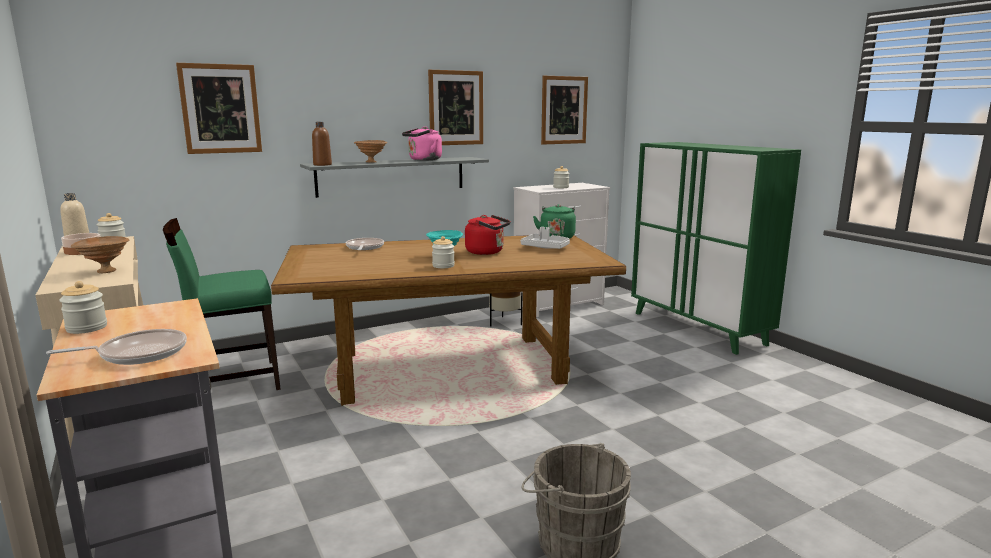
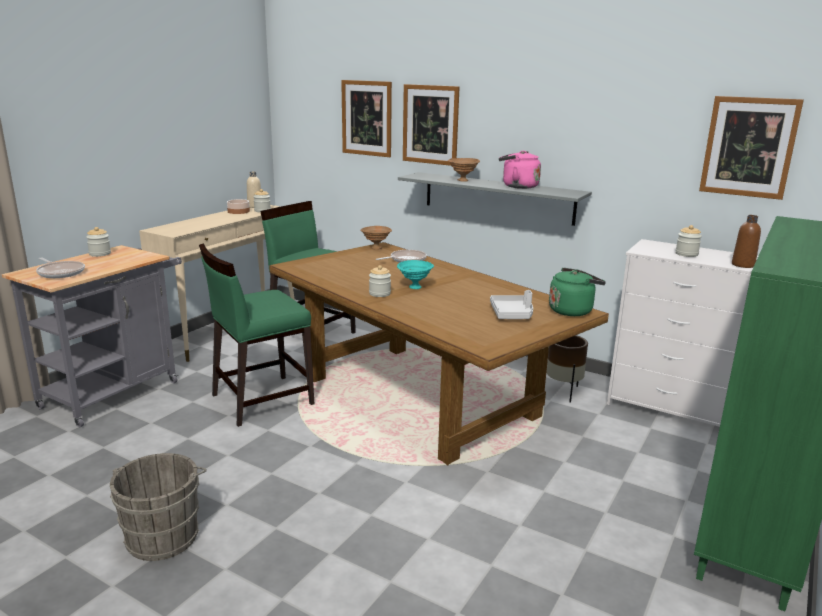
camera: 60 degrees right, 5 degrees up
brown bowl [71,236,129,273] -> brown bowl moved to [360,226,392,250]
brown bottle [312,122,332,166] -> brown bottle moved to [732,215,761,268]
picture [428,70,483,145] -> picture moved to [403,84,460,166]
red kettle [465,215,511,255] -> none
none -> green chair [199,243,314,427]

